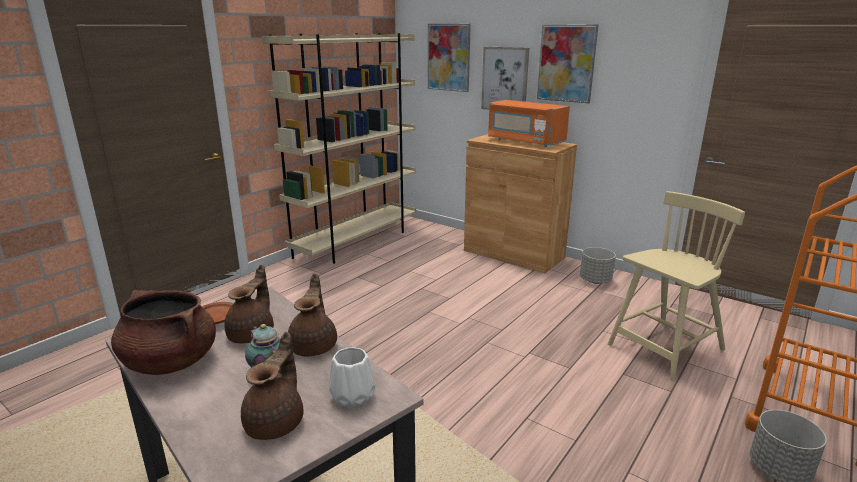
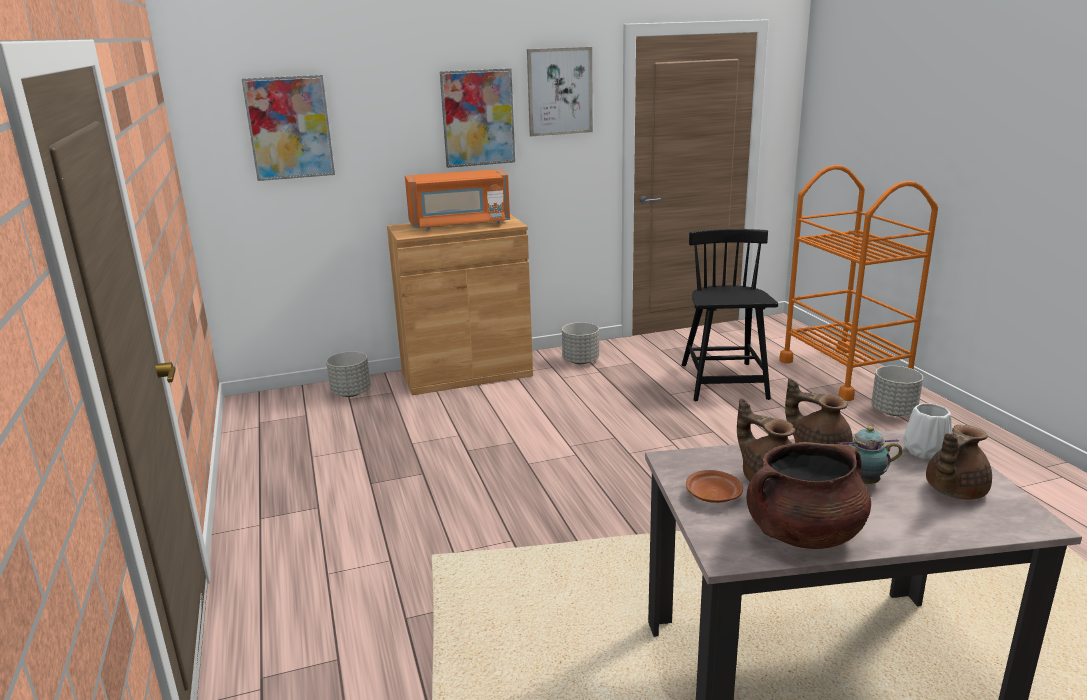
camera: 55 degrees left, 0 degrees up
brown teapot [241,332,304,440] -> brown teapot turned 90 degrees counterclockwise [926,425,992,500]
beige bookcase [262,33,416,264] -> none
picture [481,47,529,110] -> picture moved to [527,47,593,136]
beige chair [608,191,745,381] -> black chair [682,229,778,401]
none -> grey planter [326,351,371,397]

